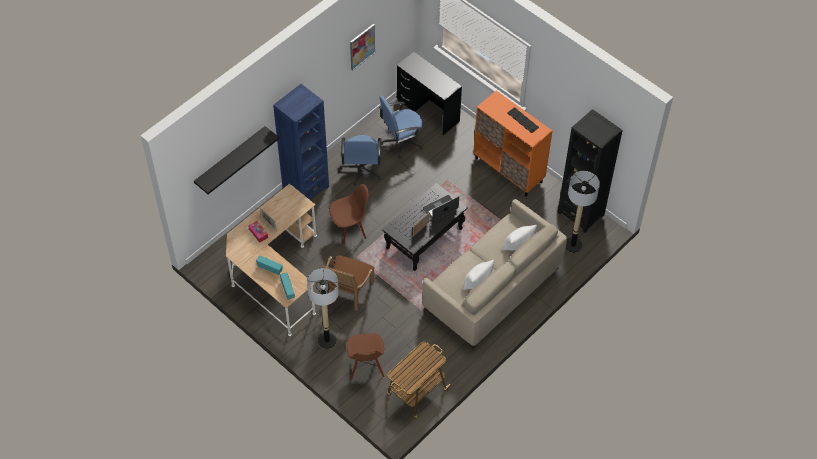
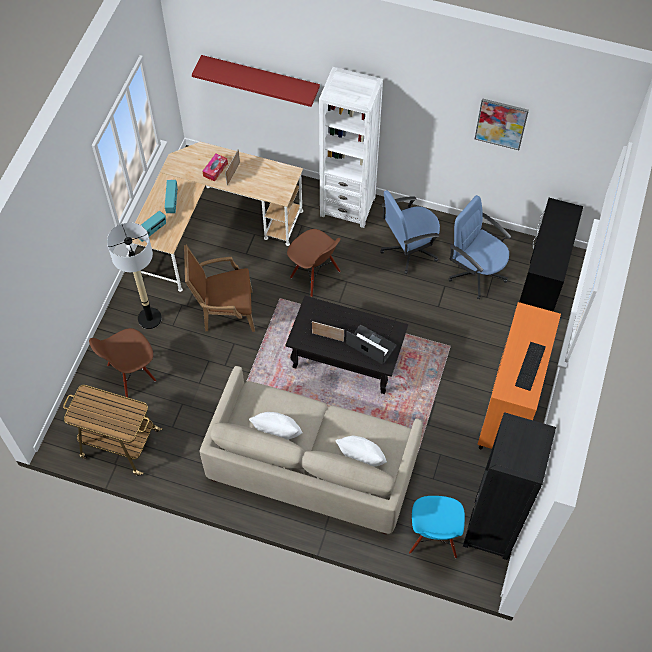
camera: 65 degrees right, 5 degrees up
black shelf [194,126,279,194] -> red shelf [192,55,320,107]
blue bookcase [273,84,329,200] -> white bookcase [319,67,383,228]
floor lamp [566,171,600,253] -> blue chair [409,496,465,558]

